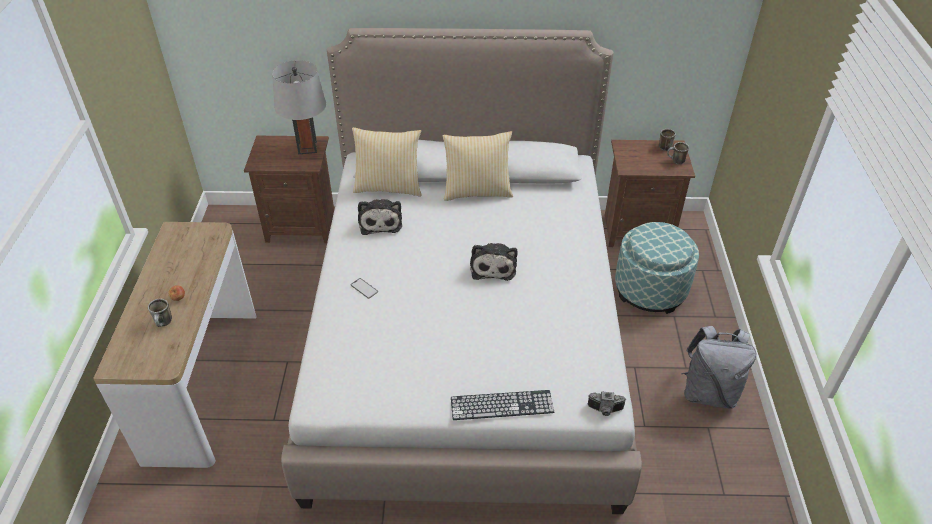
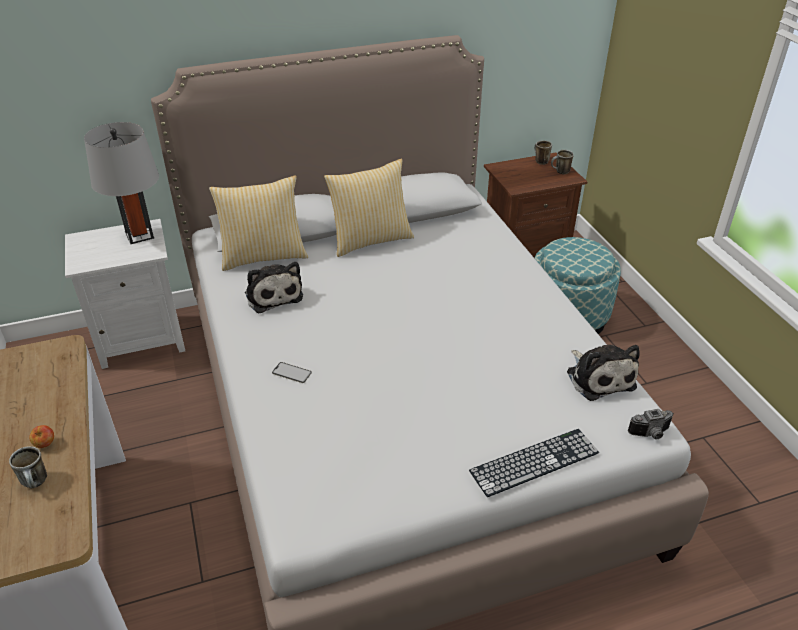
camera: 20 degrees left, 5 degrees down
brown nightstand [244,136,334,243] -> white nightstand [65,219,185,369]
plush toy [470,243,517,281] -> plush toy moved to [567,345,640,401]
grey backpack [682,326,756,409] -> none

